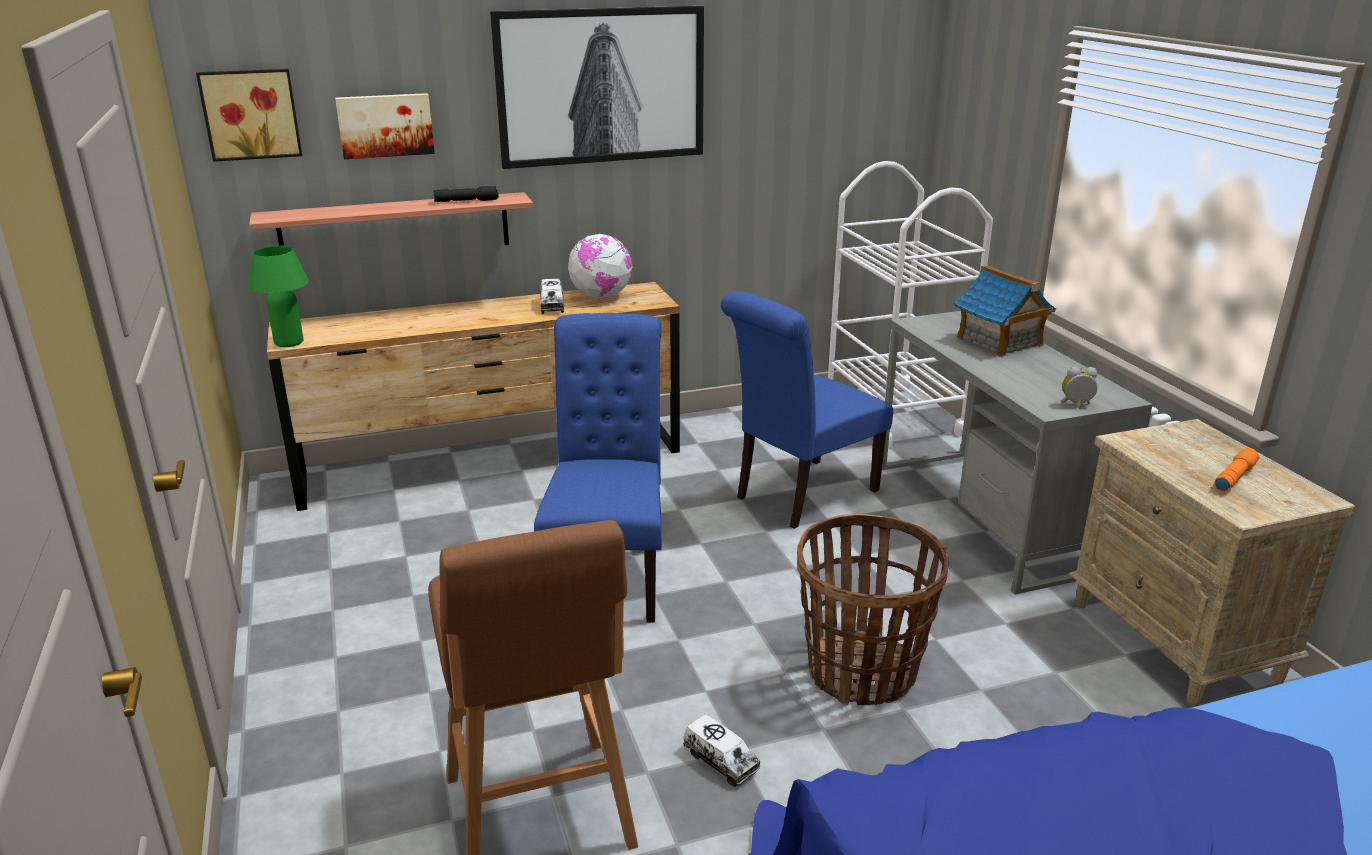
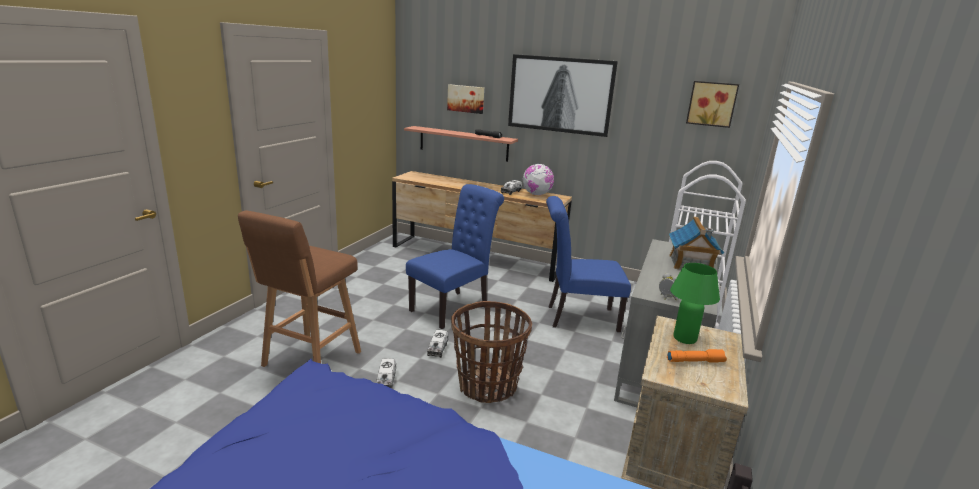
camera: 40 degrees right, 5 degrees down
picture [196,69,302,162] -> picture moved to [686,81,739,128]
green table lamp [248,246,309,347] -> green table lamp moved to [670,263,720,344]
none -> toy truck [427,330,448,358]

